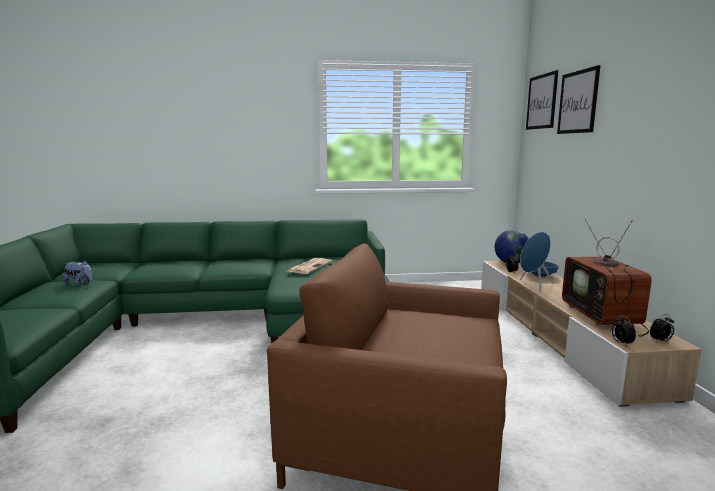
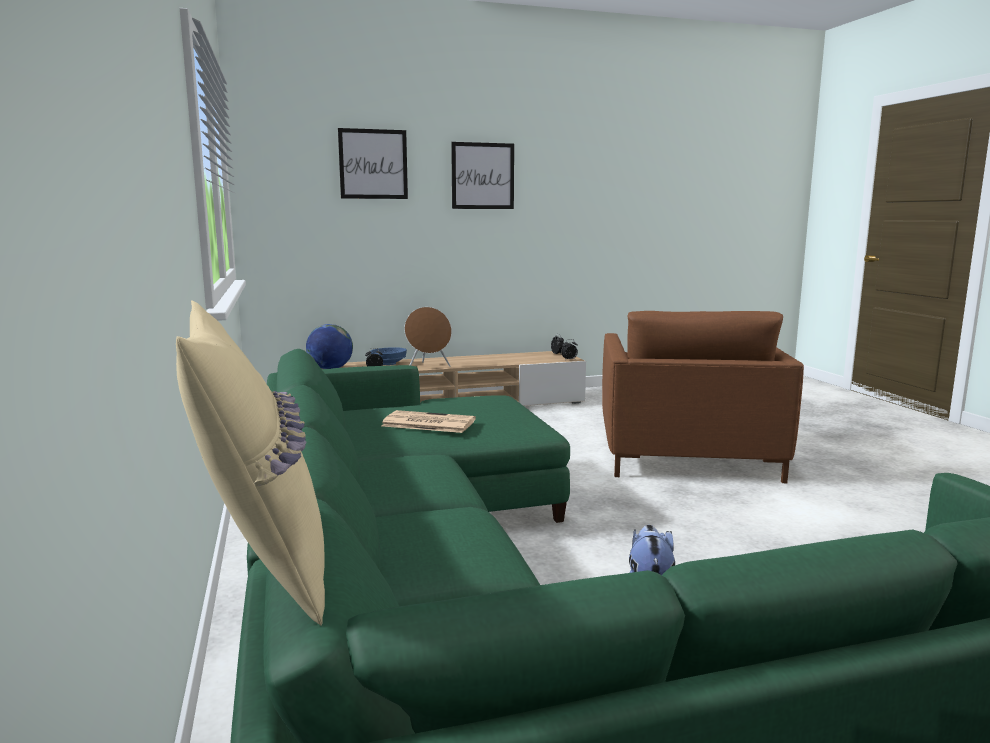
camera: 100 degrees left, 0 degrees up
blue speaker [520,232,554,292] -> brown speaker [404,307,452,367]
picture [526,70,558,130] -> picture moved to [451,142,514,209]
television [562,219,652,337] -> none
none -> beige pillow [176,300,325,625]

